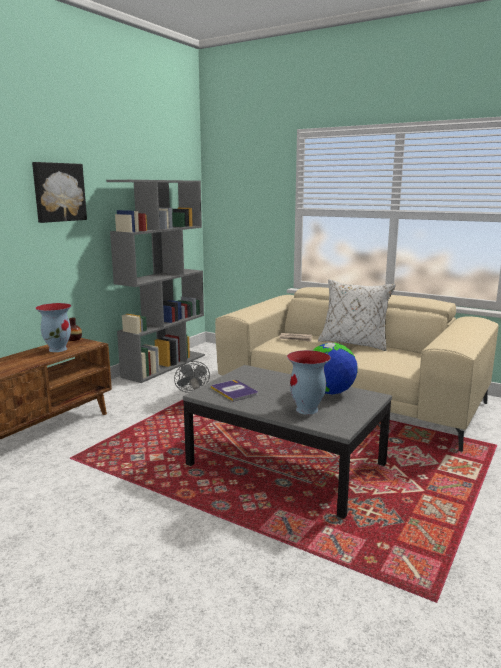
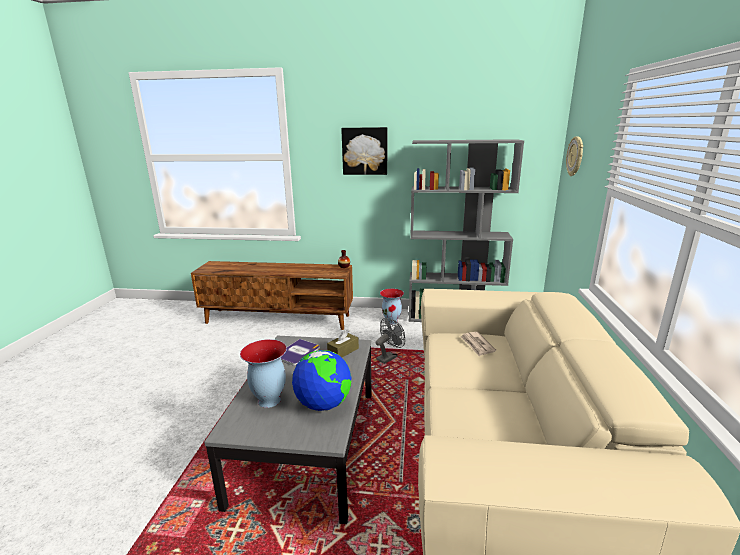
camera: 65 degrees right, 5 degrees up
vase [35,303,72,352] -> vase moved to [380,289,404,325]
white pillow [318,279,396,351] -> none
none -> brown tissue box [327,329,359,357]
none -> wall clock [566,136,583,176]

